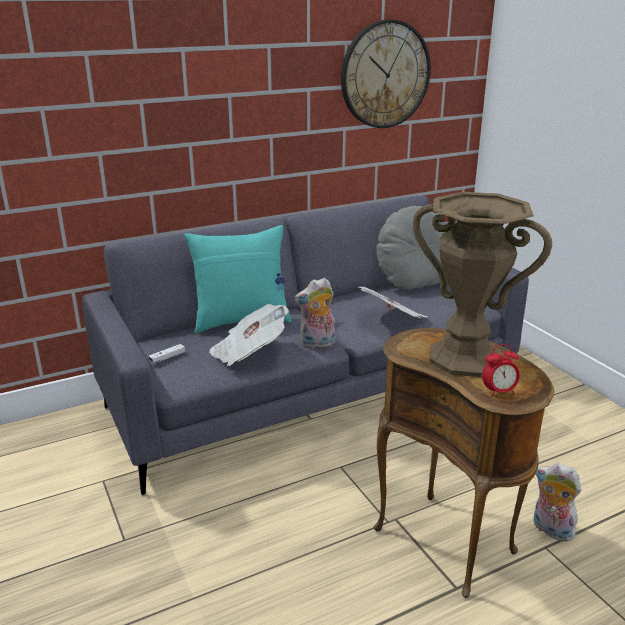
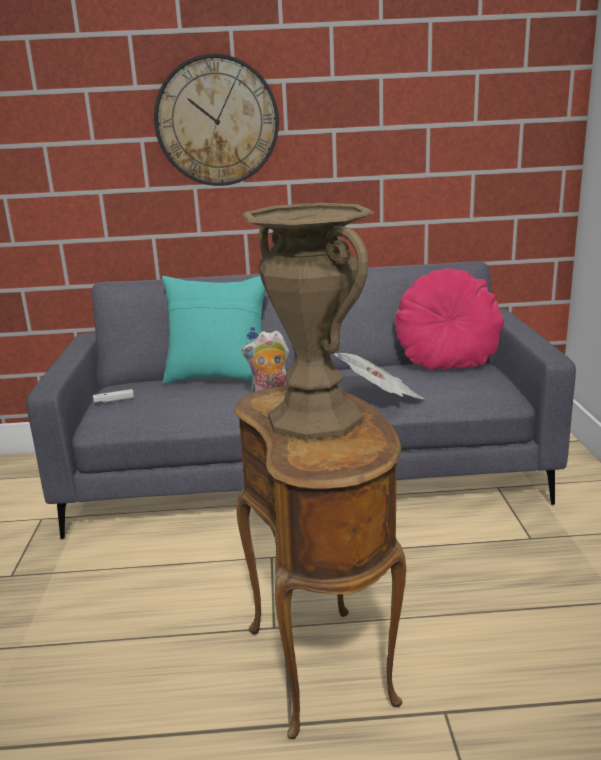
camera: 25 degrees right, 5 degrees down
newspaper [209,304,289,366] -> none
wall clock [341,19,431,128] -> wall clock moved to [154,54,279,186]
grey pillow [376,206,447,290] -> pink pillow [395,268,504,370]
alarm clock [482,344,520,398] -> none
plush toy [534,463,582,541] -> none

